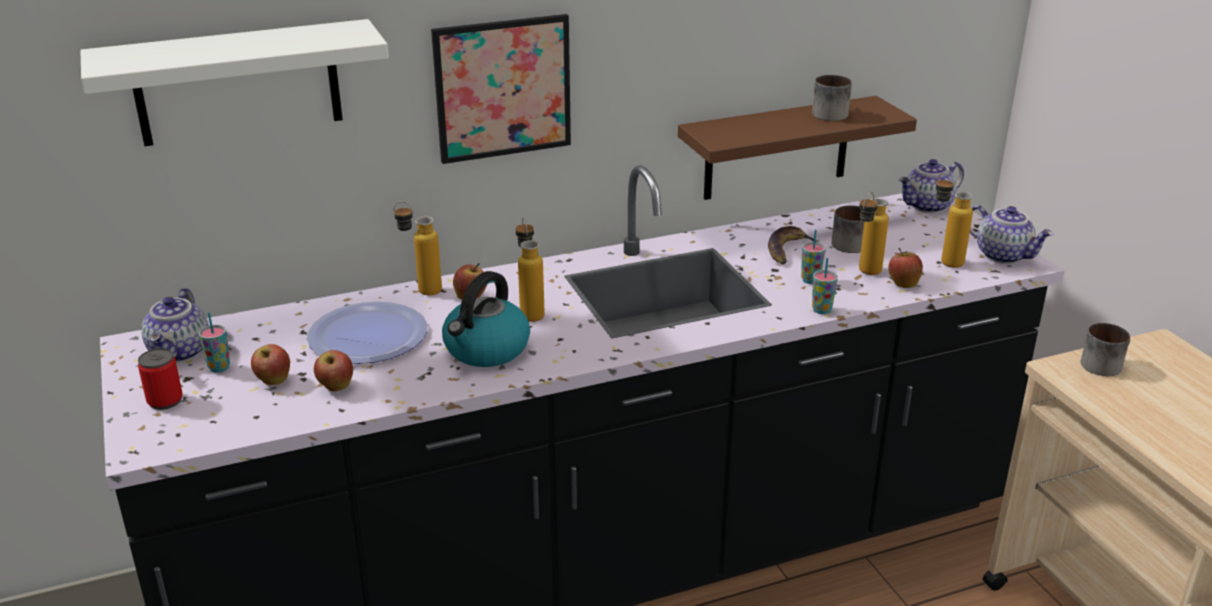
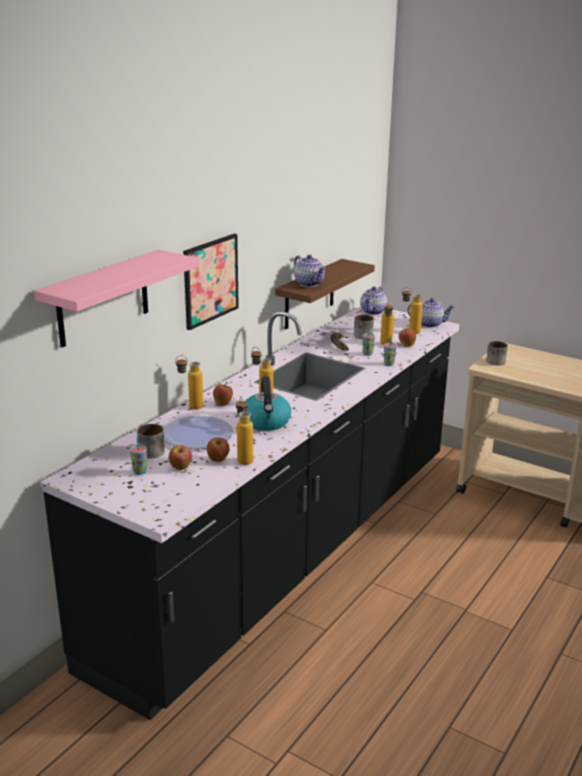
camera: 35 degrees left, 5 degrees down
white shelf [80,19,389,146] -> pink shelf [34,249,199,347]
can [138,348,183,410] -> none
teapot [141,288,209,363] -> teapot moved to [294,255,325,287]
mug [812,75,852,121] -> mug moved to [137,424,165,459]
none -> bottle [236,396,253,465]

